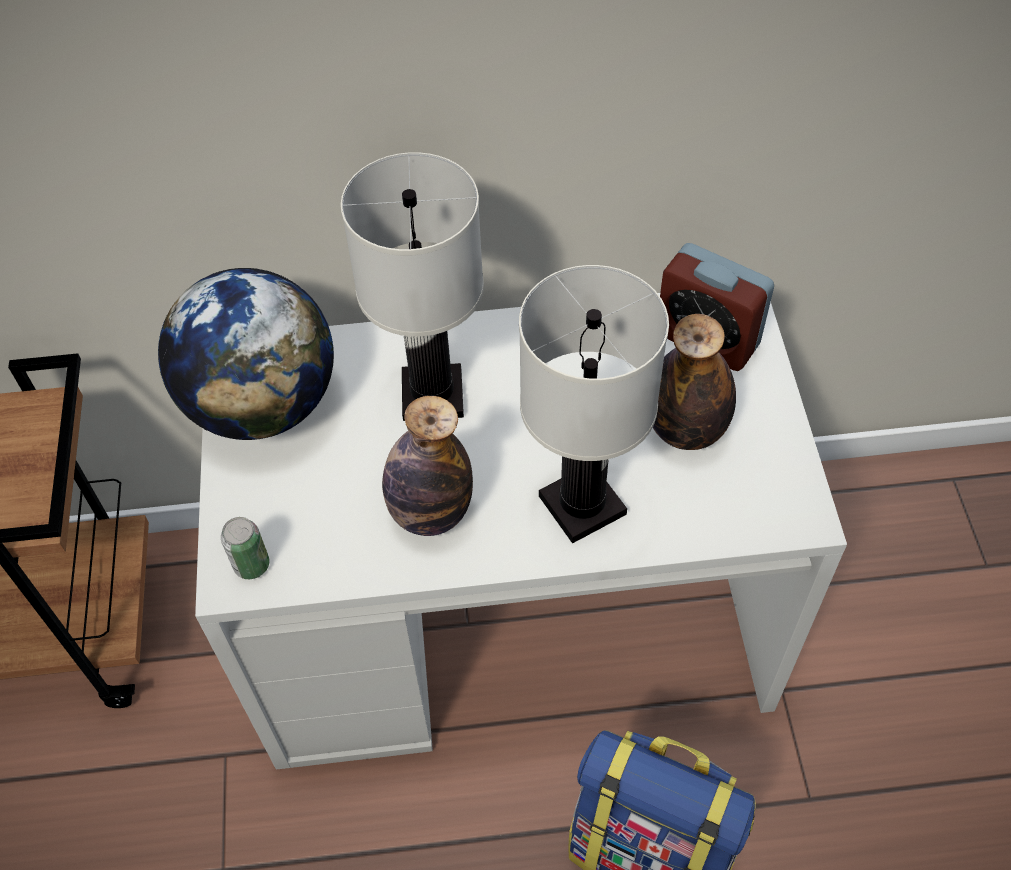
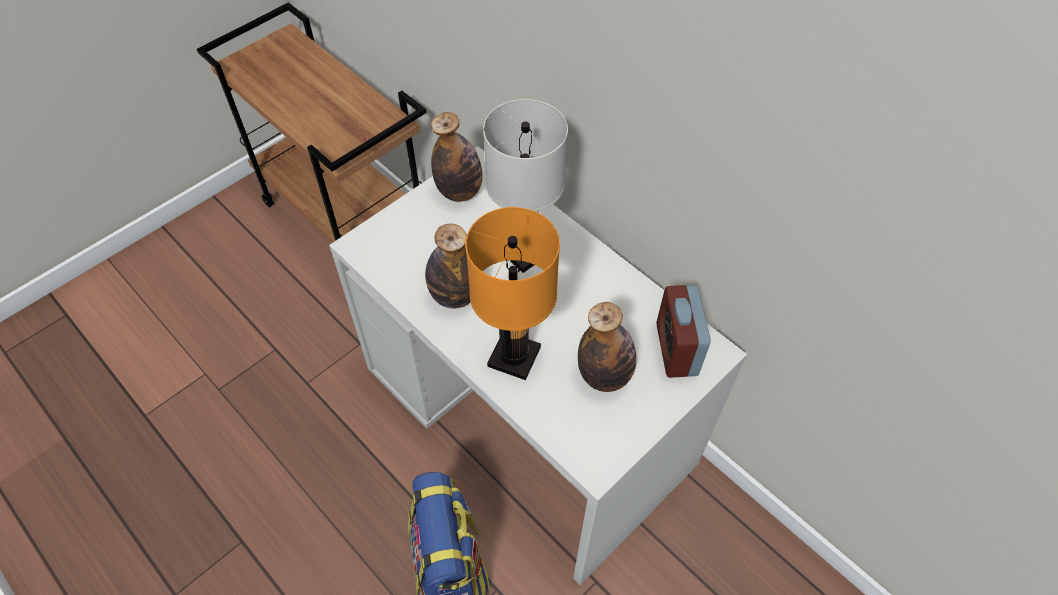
camera: 50 degrees right, 0 degrees up
globe [158,268,334,440] -> bottle [431,112,483,202]
can [221,517,269,579] -> none
white table lamp [519,265,669,543] -> orange table lamp [465,207,560,380]

